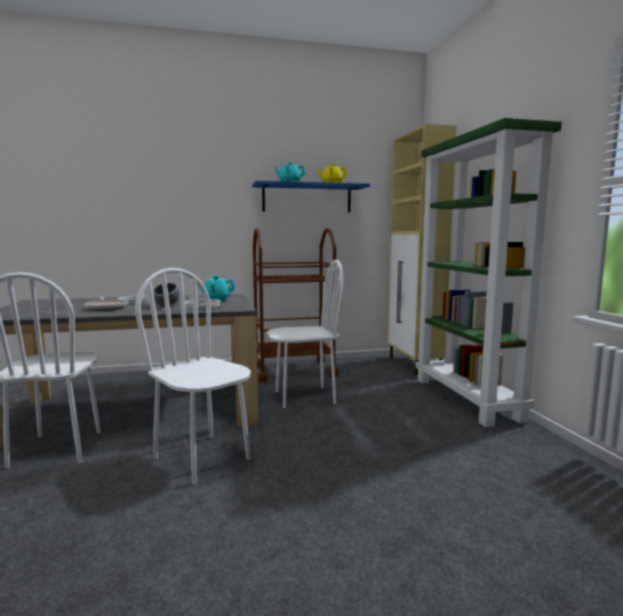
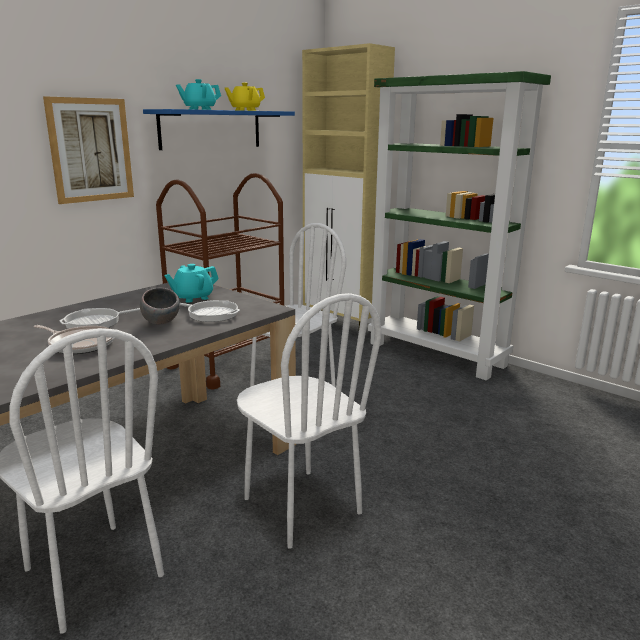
camera: 35 degrees left, 10 degrees up
white chair [135,268,251,484] -> white chair turned 135 degrees counterclockwise [237,293,381,549]
none -> picture [43,96,134,204]

